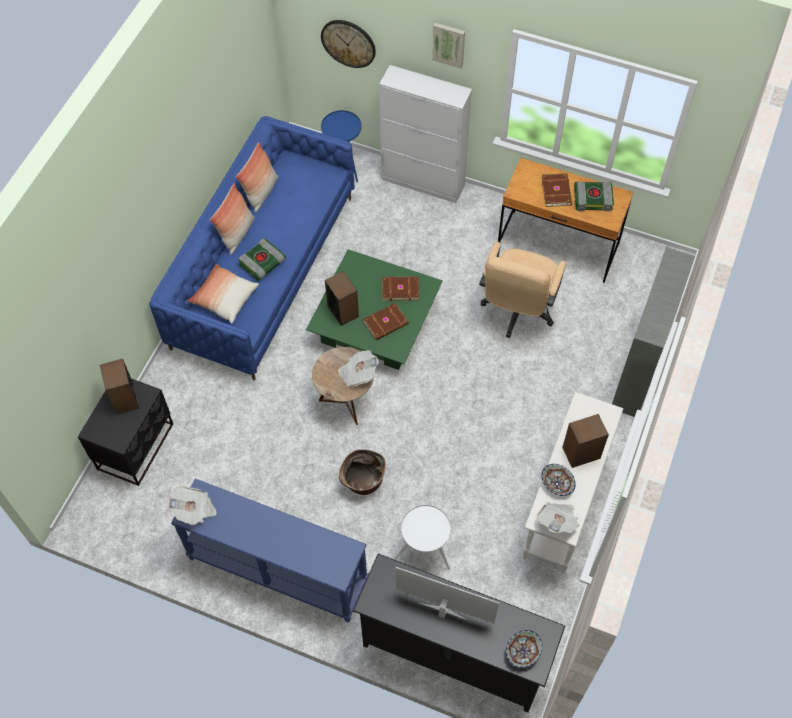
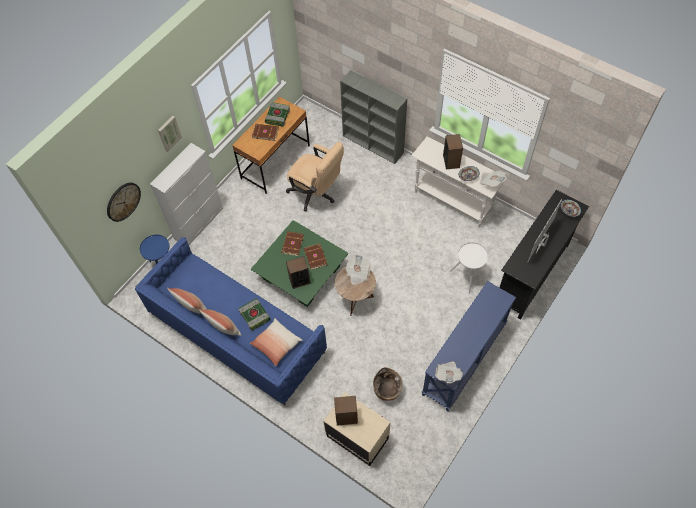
camera: 75 degrees left, 0 degrees up
black nightstand [78,378,173,486] -> beige nightstand [323,392,390,466]
basket [339,449,386,495] -> basket moved to [373,367,403,401]

